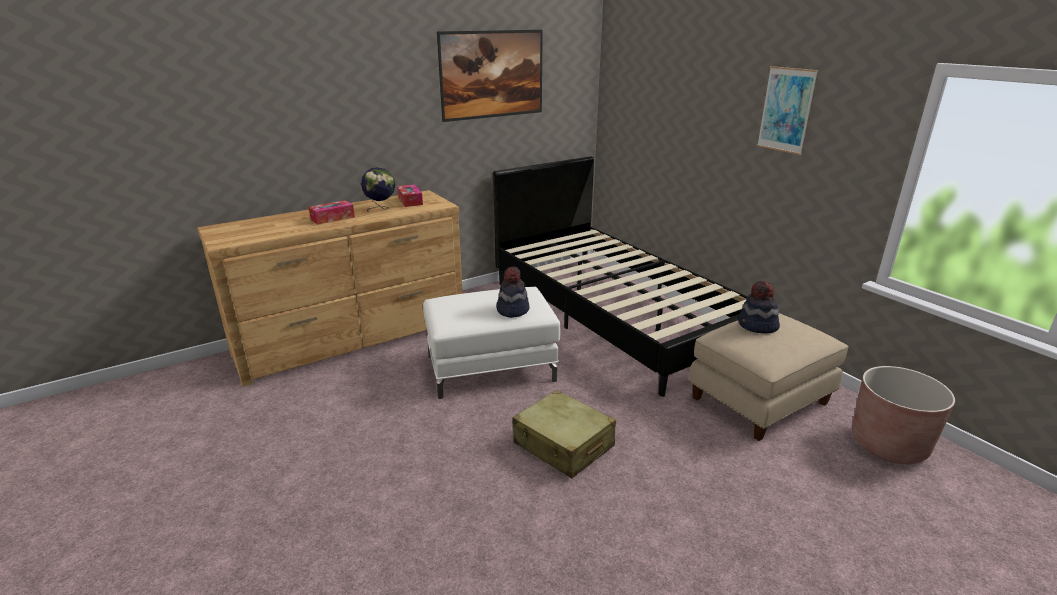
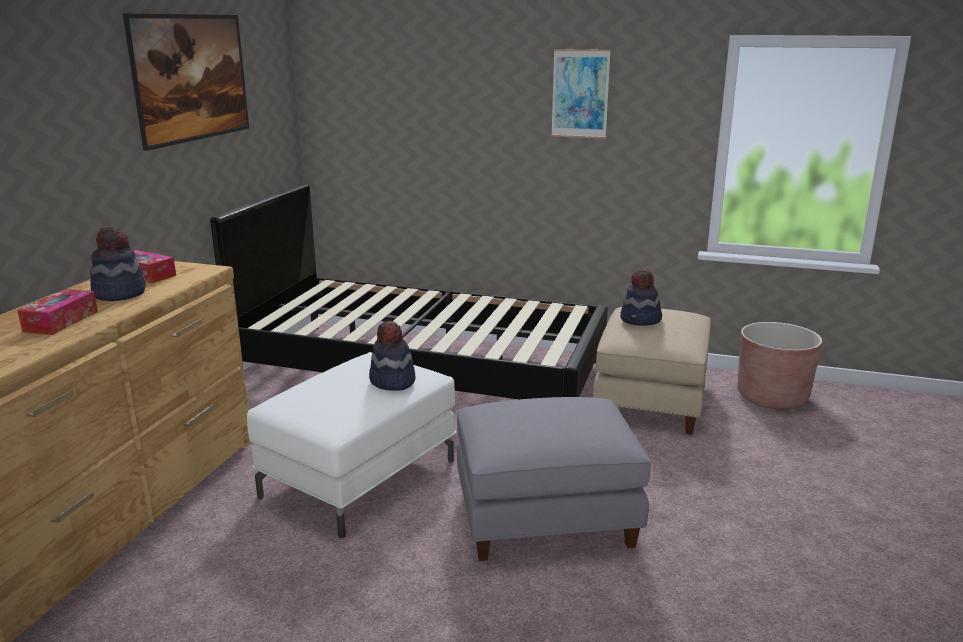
camera: 40 degrees left, 5 degrees down
globe [361,167,395,212] -> hat [90,226,146,301]
beige suitcase [512,390,616,479] -> grey ottoman [457,397,651,561]

